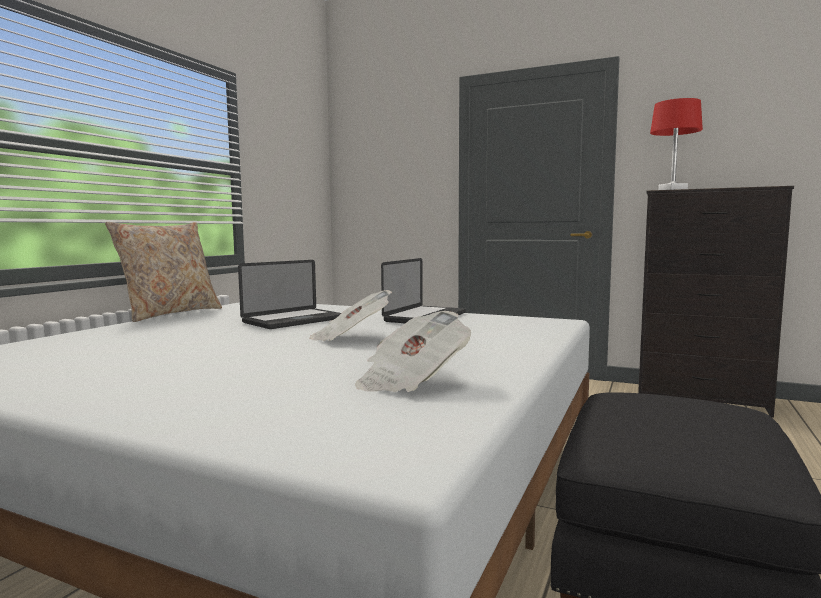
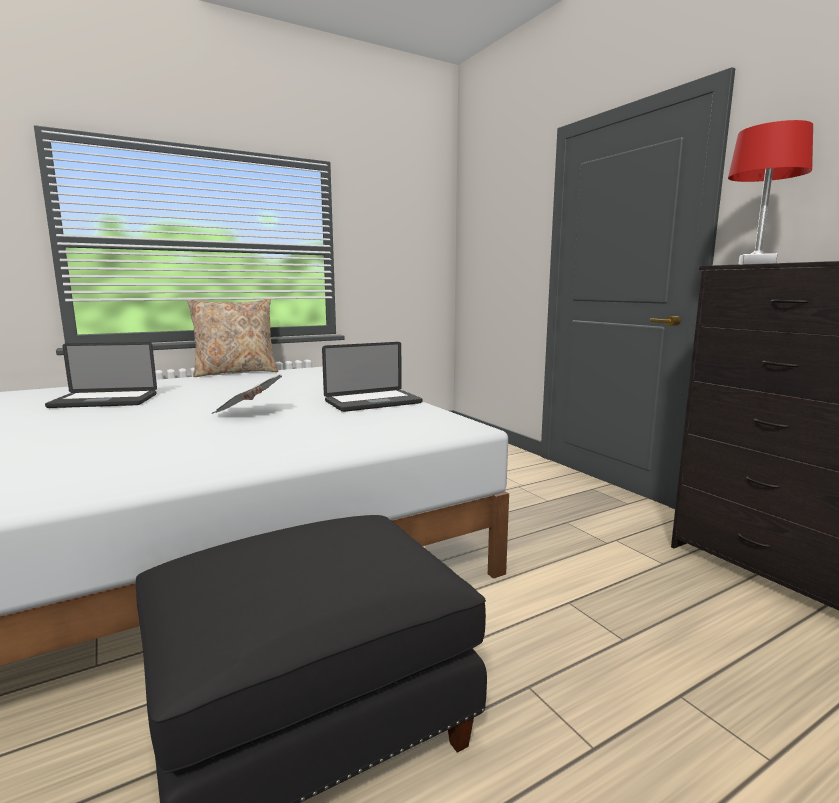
camera: 35 degrees right, 5 degrees up
laptop [238,260,341,329] -> laptop moved to [45,342,157,408]
newspaper [355,311,471,392] -> none

